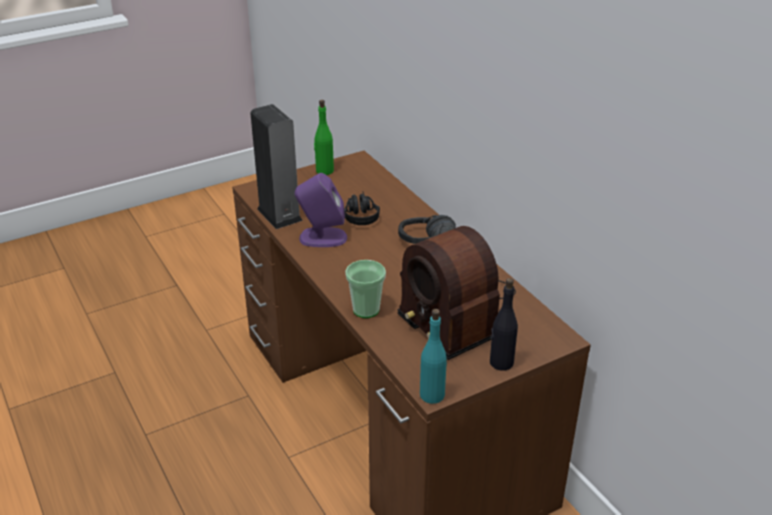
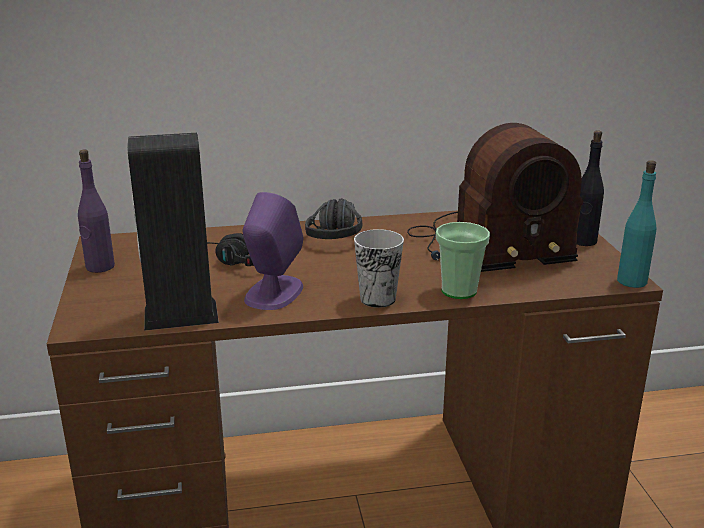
camera: 70 degrees left, 10 degrees down
green bottle [314,100,334,175] -> purple bottle [78,150,115,273]
none -> cup [354,229,404,308]

